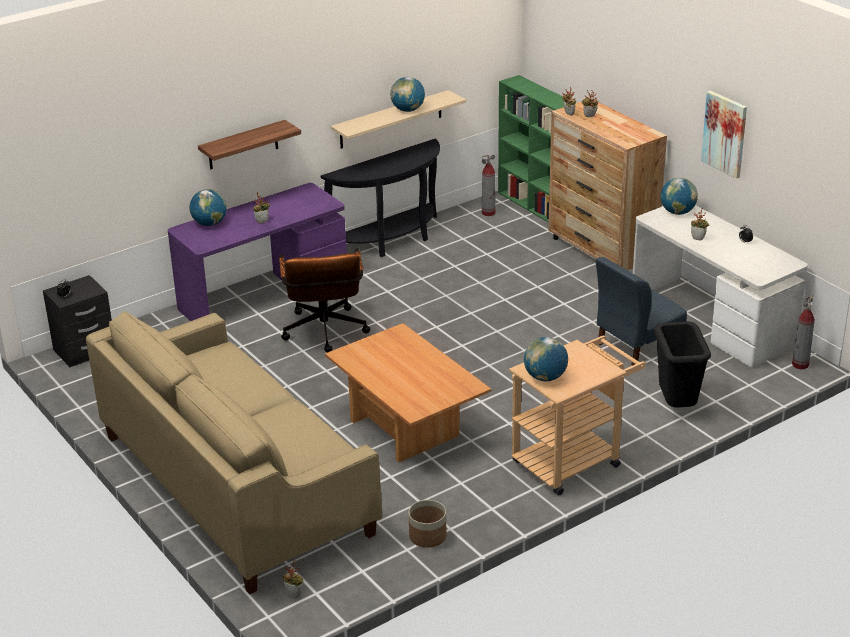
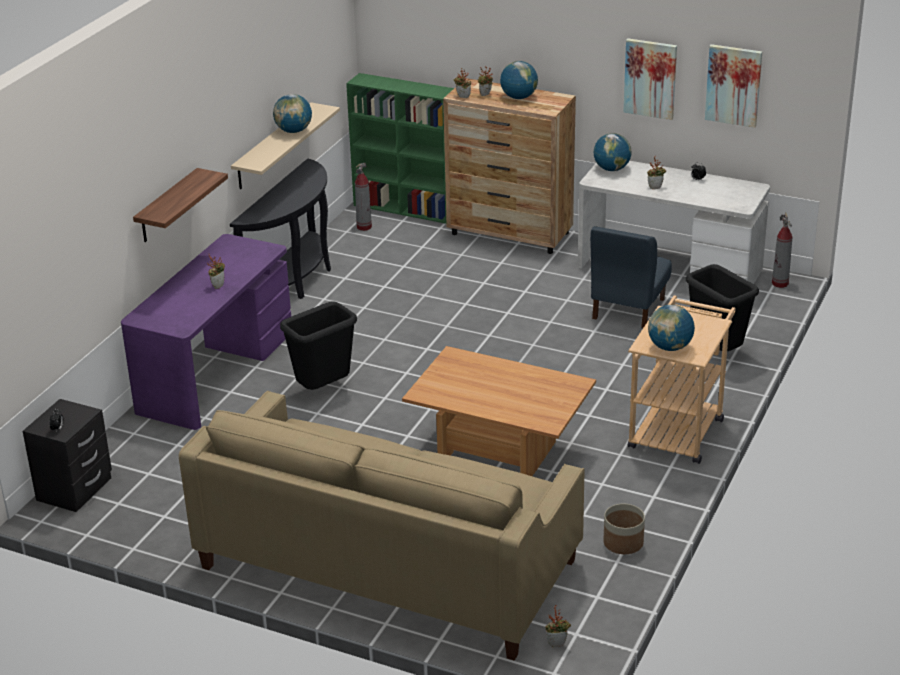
camera: 30 degrees left, 0 degrees up
globe [190,189,227,226] -> globe moved to [500,61,538,99]
brown office chair [279,248,370,353] -> black trash can [280,301,357,390]
none -> picture [705,44,762,128]

